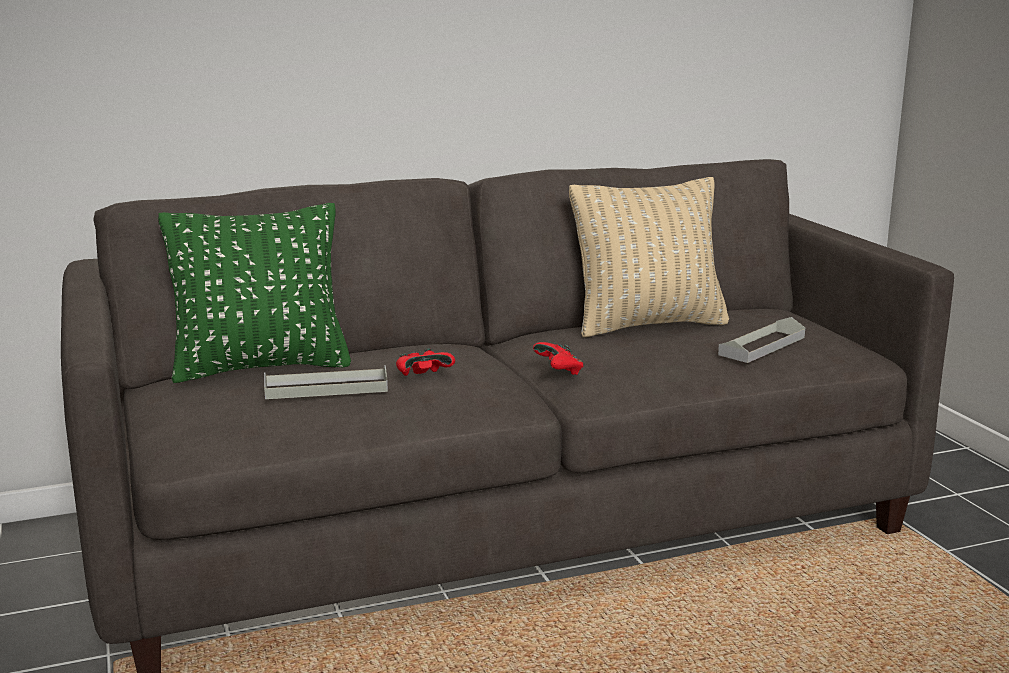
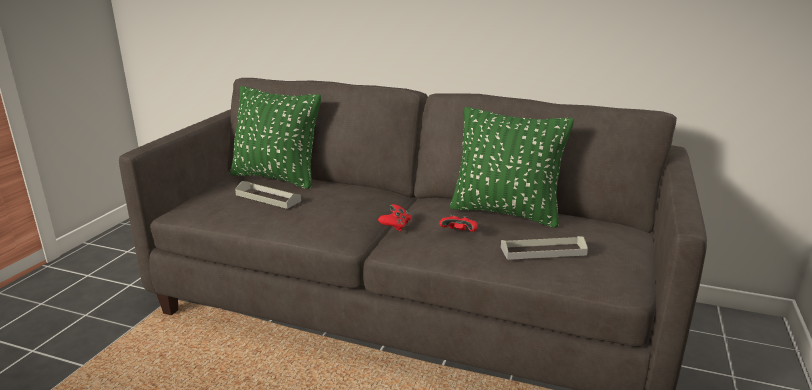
camera: 40 degrees right, 5 degrees up
red game controller [396,348,455,376] -> red game controller moved to [439,215,478,232]
beige pillow [569,177,729,337] -> green pillow [450,107,574,228]

